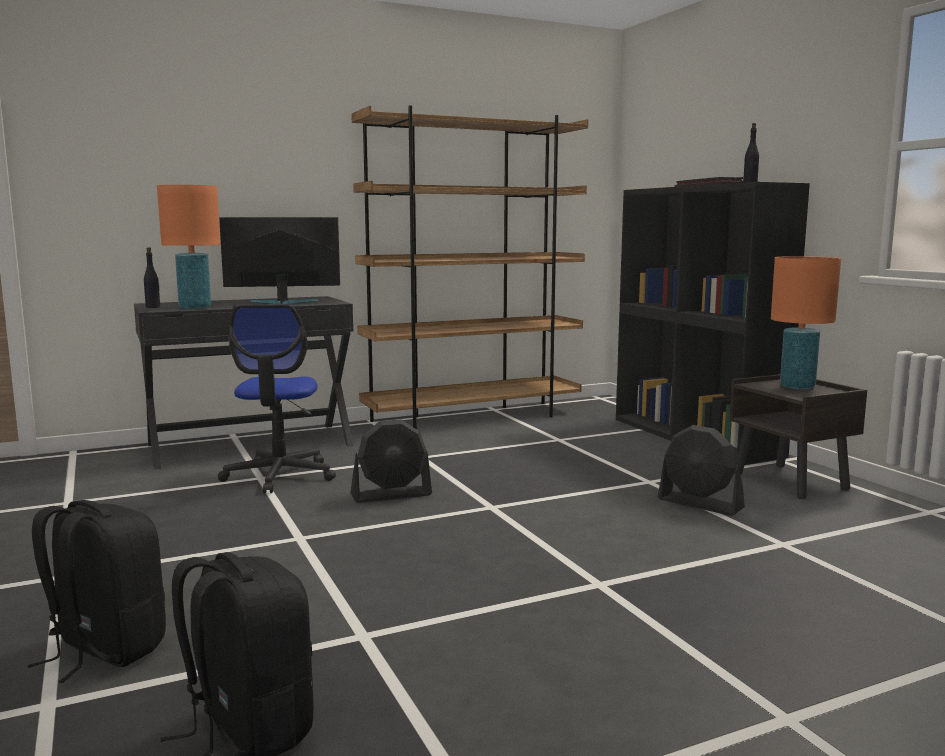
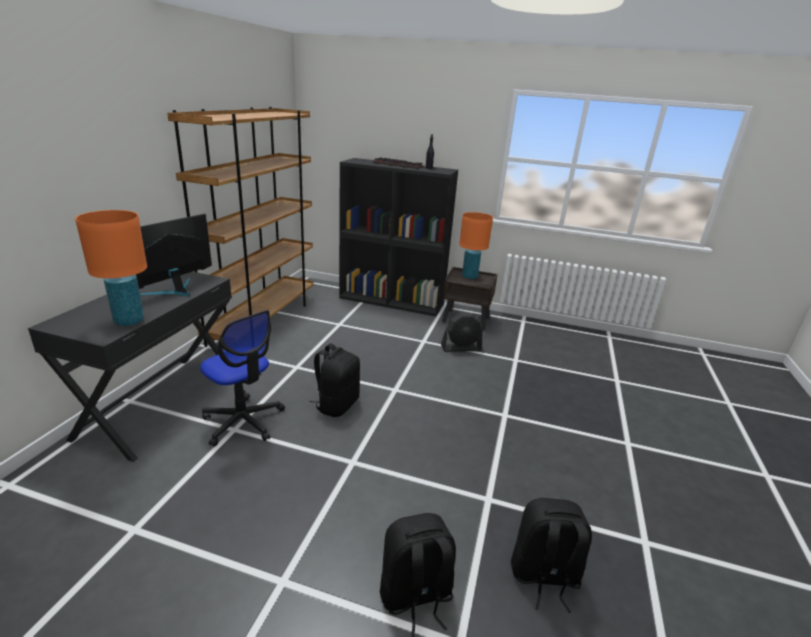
camera: 50 degrees left, 15 degrees up
black bottle [144,247,160,308] -> none
black fan [350,419,432,503] -> black backpack [309,343,360,417]

